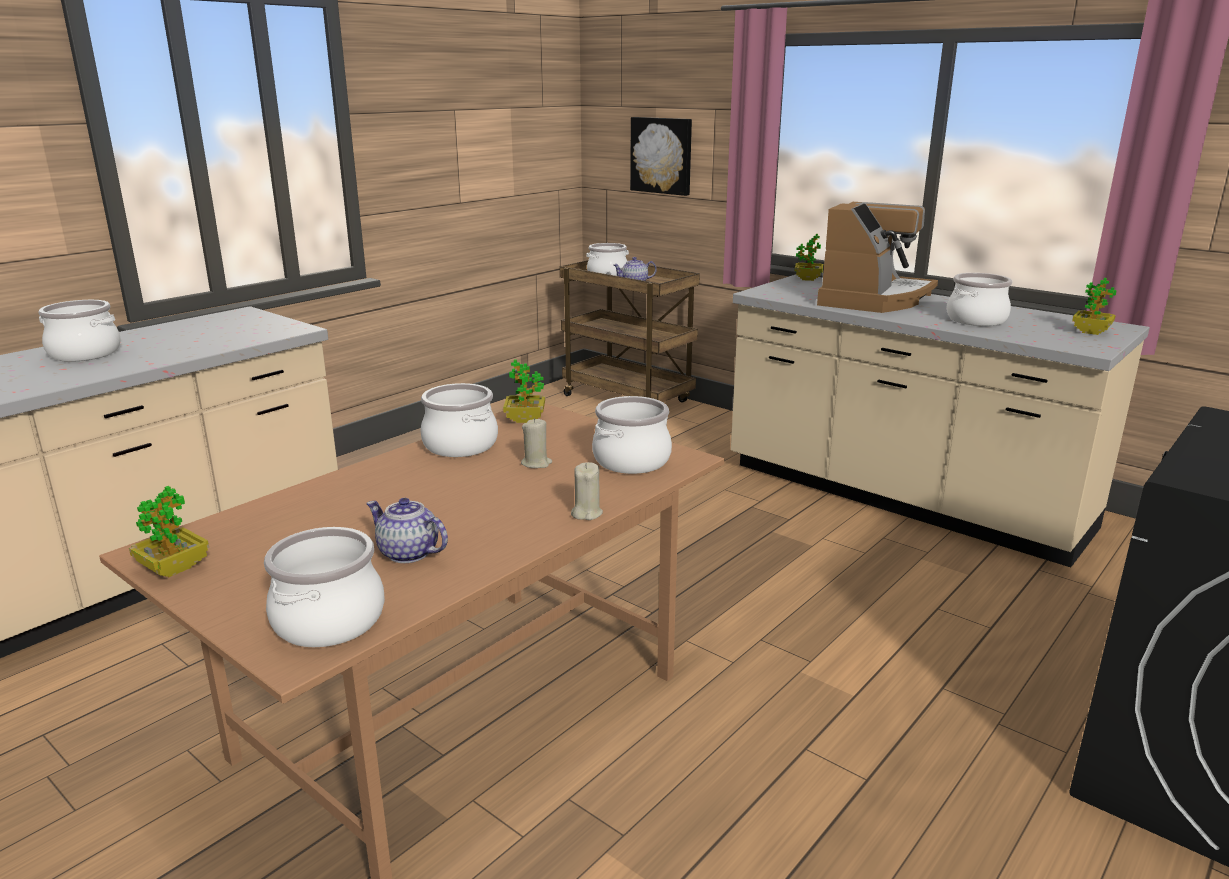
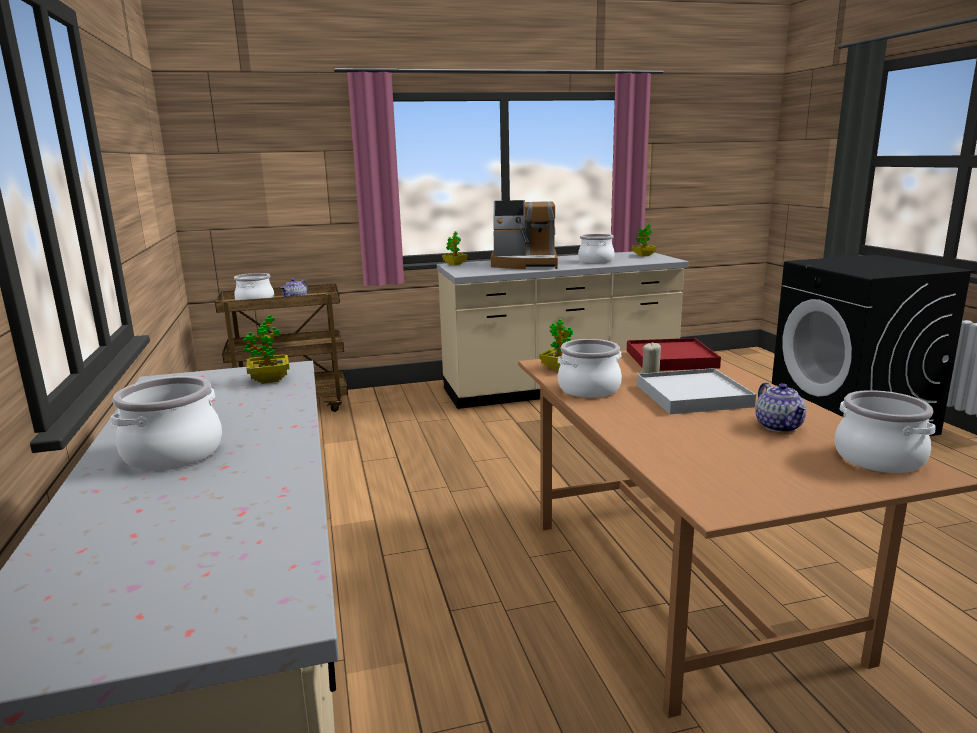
camera: 55 degrees left, 5 degrees down
potted plant [129,486,209,577] -> potted plant moved to [243,315,290,384]
teapot [366,498,448,563] -> teapot turned 75 degrees counterclockwise [755,382,807,432]
beige candle [571,462,603,520] -> none
cooking pot [592,396,672,474] -> red tray [627,338,721,371]
picture [630,117,692,196] -> none
coffee machine [817,202,938,313] -> coffee machine turned 120 degrees clockwise [491,200,558,269]
none -> white tray [637,368,756,414]

